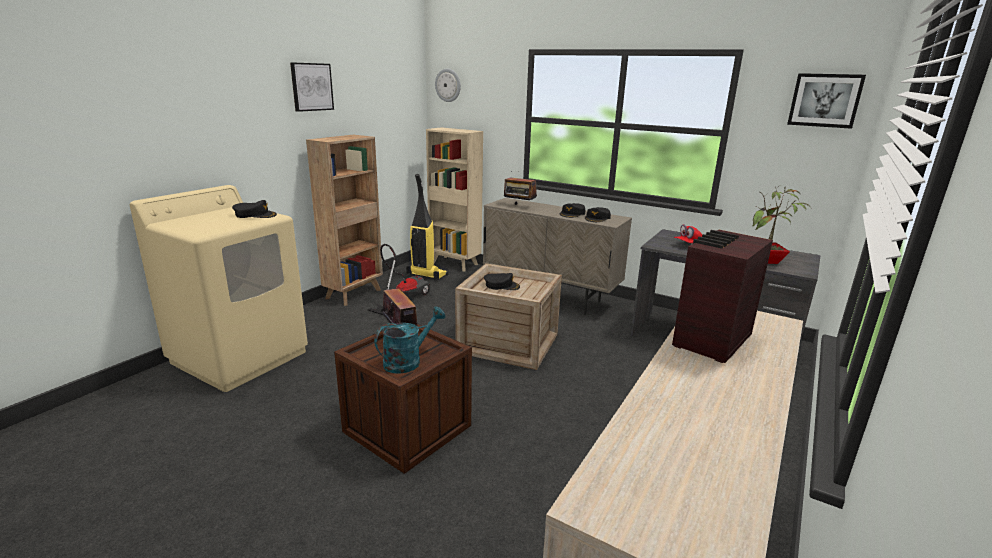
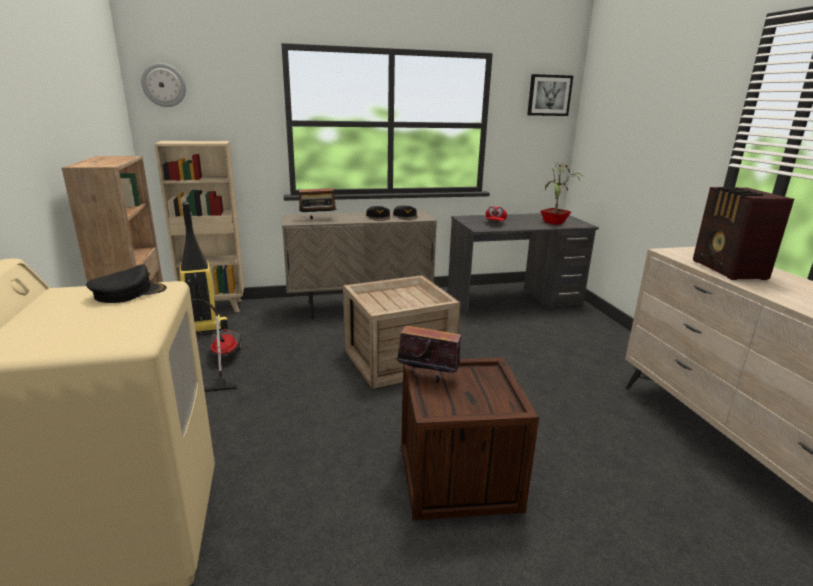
camera: 45 degrees left, 0 degrees up
picture [290,62,334,112] -> none
turquoise watering can [374,307,446,374] -> none
black cap [484,273,520,290] -> none

